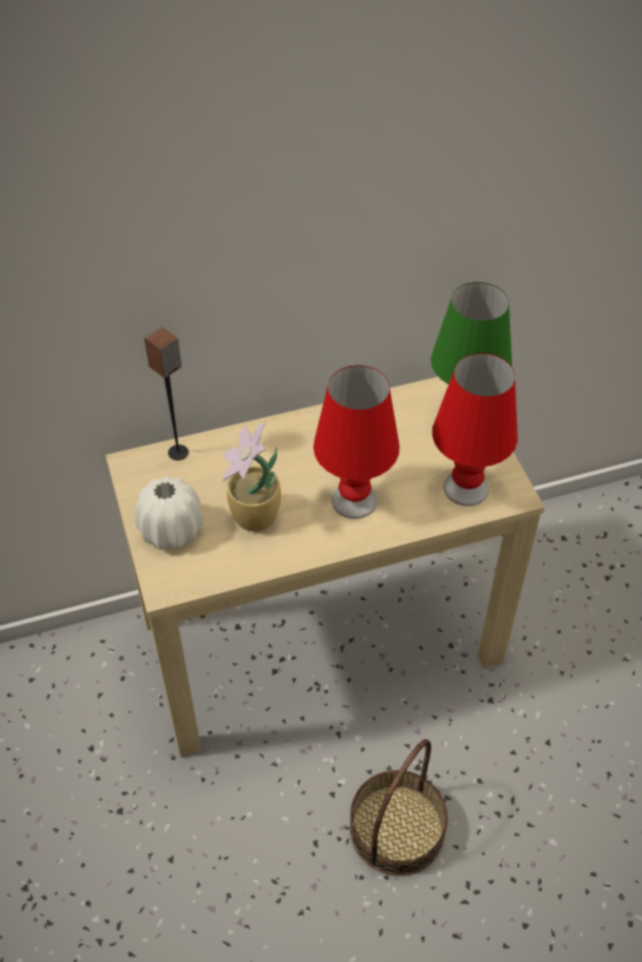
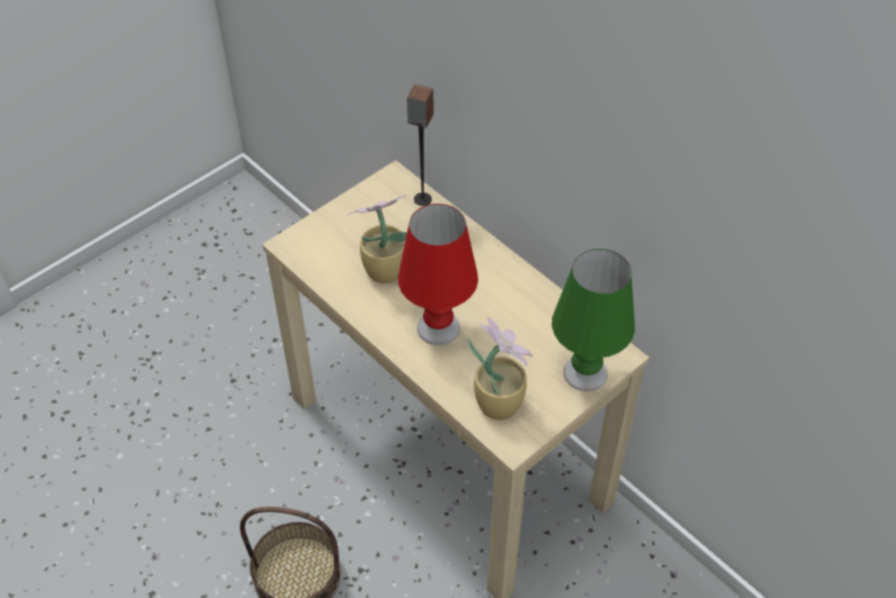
camera: 65 degrees right, 0 degrees up
white vase [134,476,203,549] -> none
red table lamp [432,353,518,506] -> potted plant [468,317,532,420]

